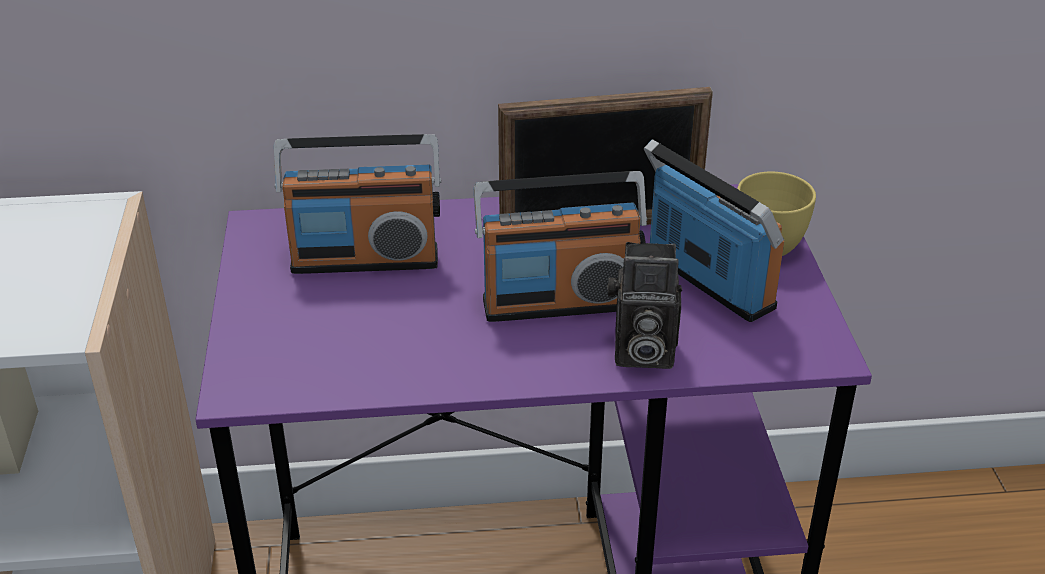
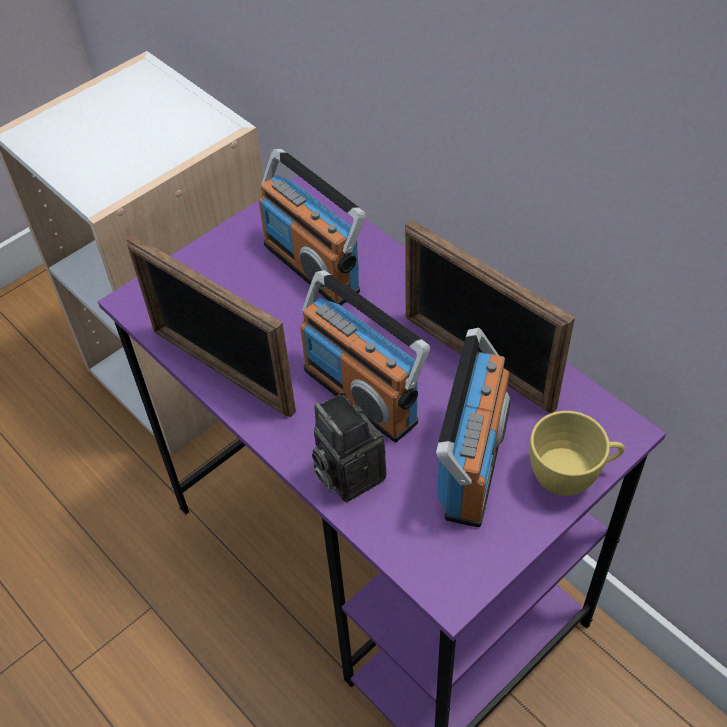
camera: 55 degrees right, 15 degrees up
none -> picture frame [126,234,296,417]

